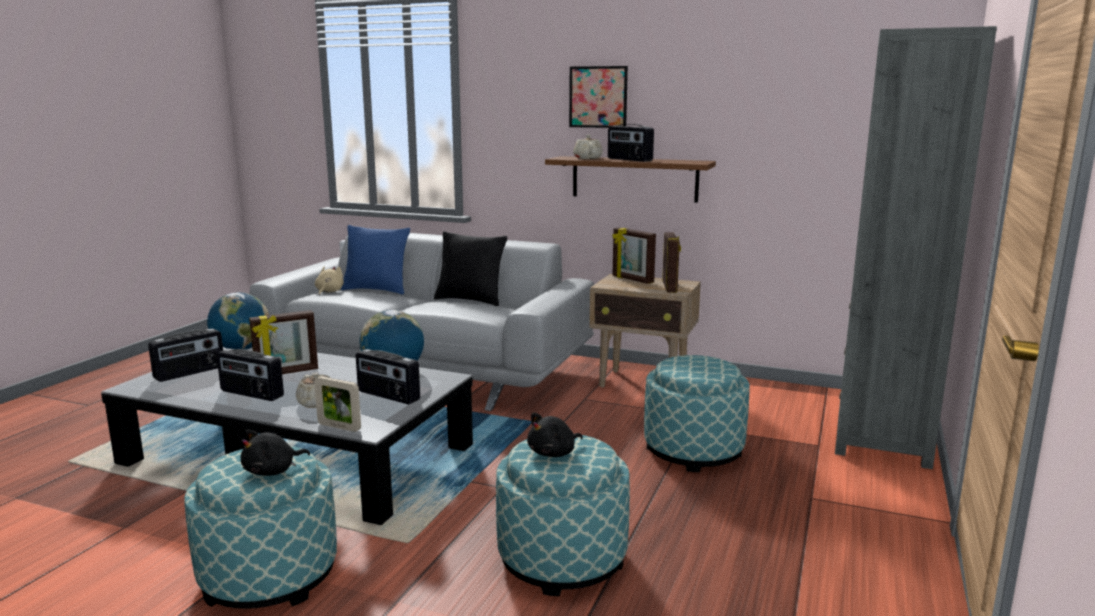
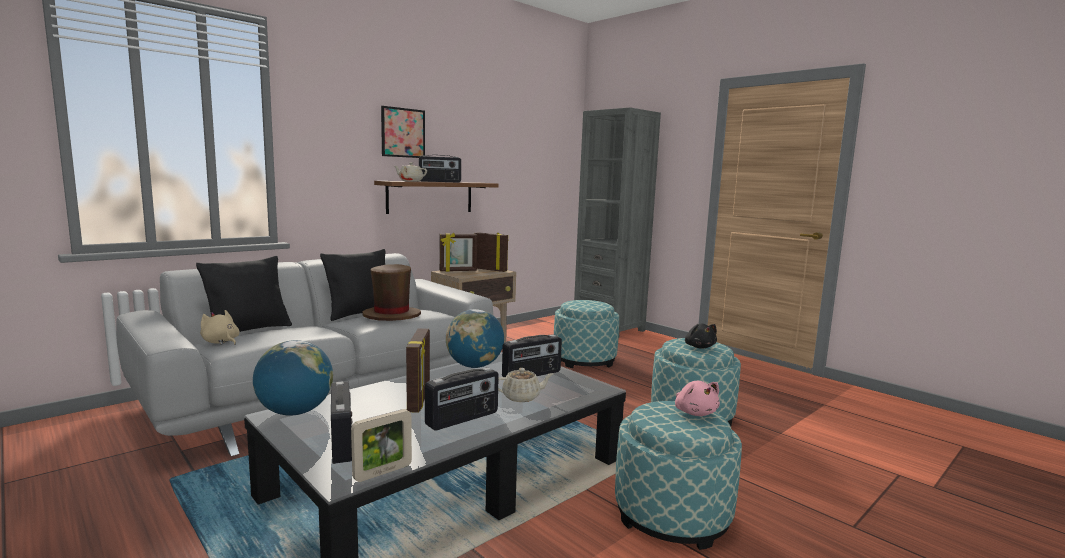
camera: 65 degrees left, 5 degrees down
black plush toy [241,429,310,476] -> pink plush toy [675,381,720,416]
picture frame [314,376,361,432] -> picture frame moved to [351,409,412,482]
blue pillow [341,225,410,294] -> black pillow [196,256,292,332]
none -> brown hat [362,264,421,321]

